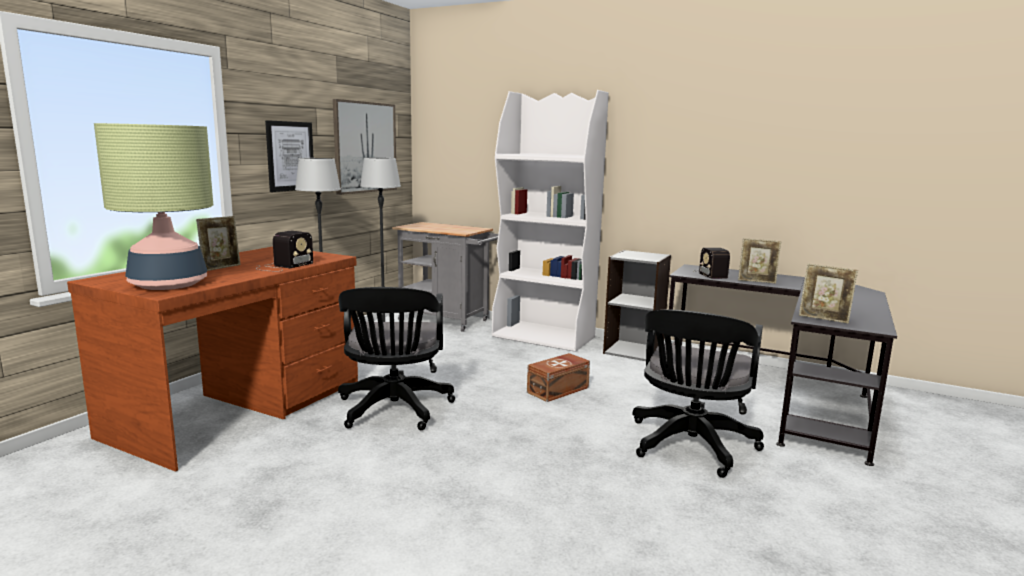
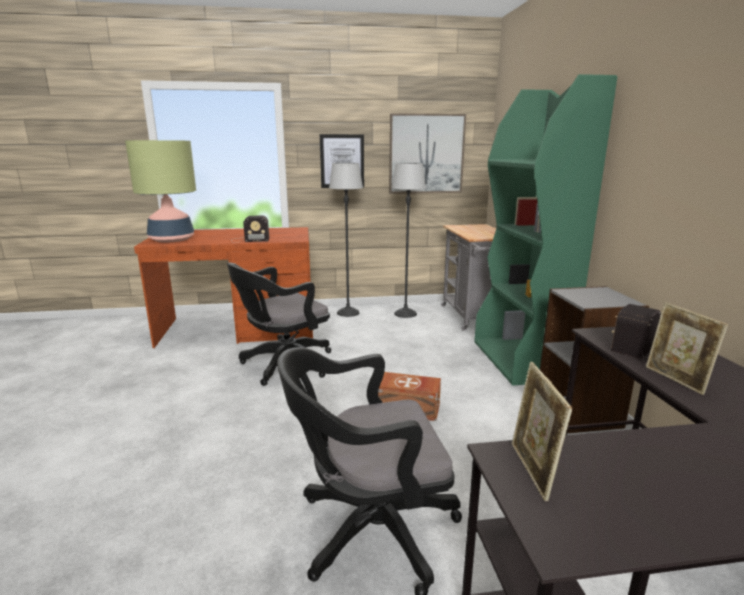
camera: 55 degrees right, 5 degrees up
picture frame [196,216,240,271] -> none
white bookcase [492,90,609,352] -> green bookcase [474,74,617,386]

